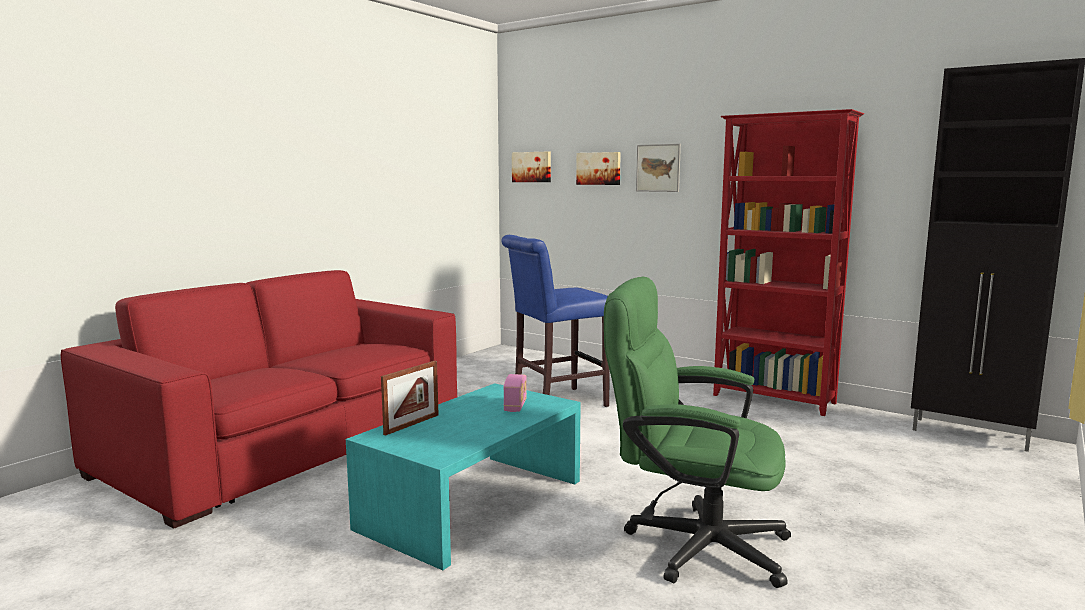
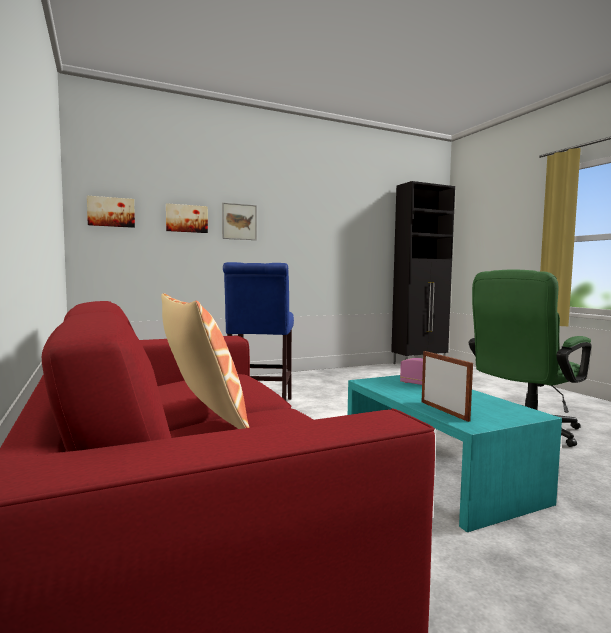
camera: 60 degrees left, 5 degrees down
red bookcase [713,109,864,416] -> none
none -> pillow [161,293,249,429]

